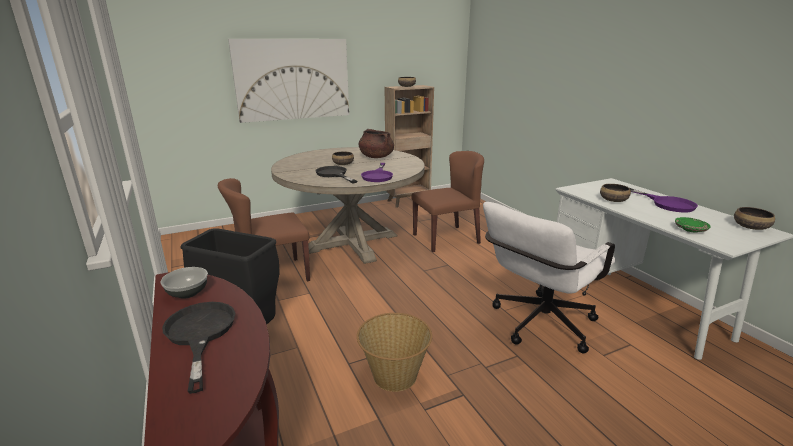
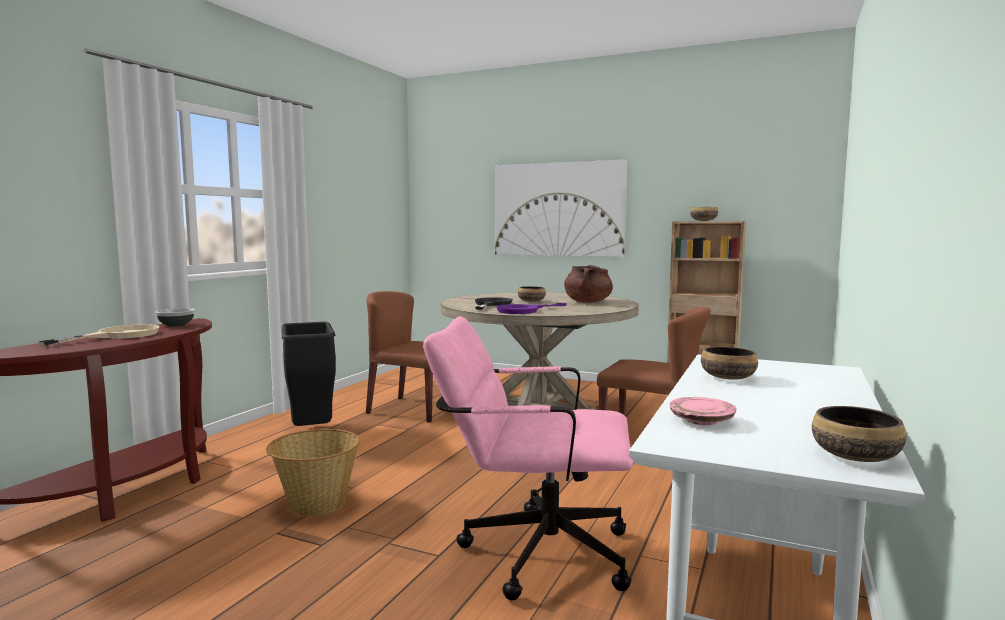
camera: 50 degrees right, 15 degrees down
black frying pan [162,302,235,394] -> beige frying pan [38,324,160,346]
white office chair [483,202,616,354] -> pink office chair [423,316,633,601]
purple frying pan [630,188,698,212] -> none
green plate [675,217,711,232] -> pink plate [669,397,737,425]

